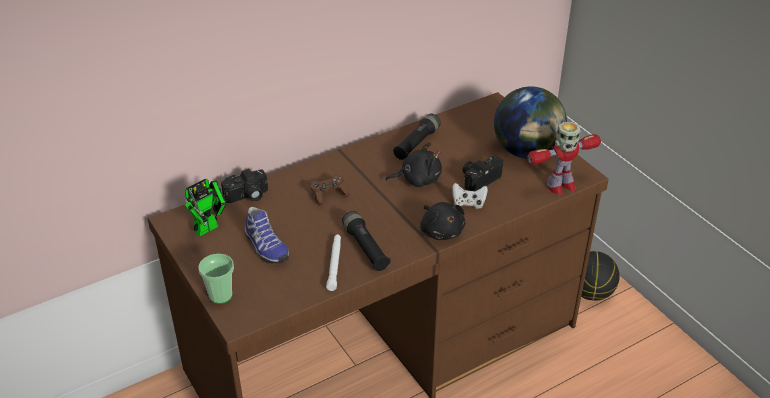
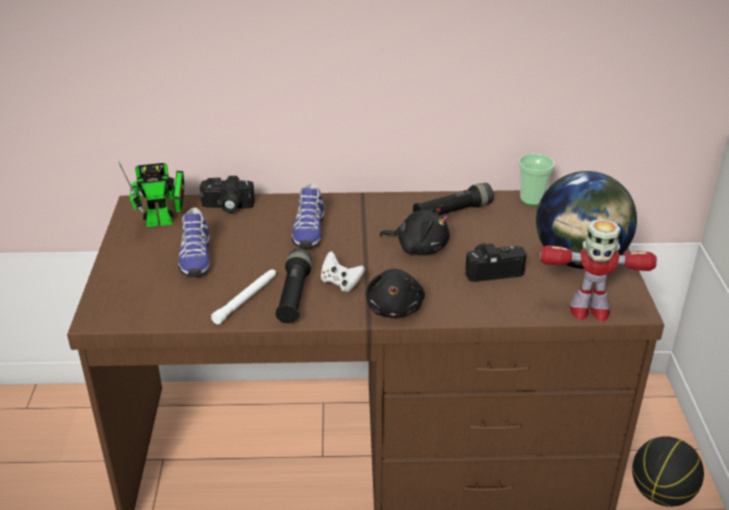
camera: 30 degrees right, 5 degrees down
cup [198,254,234,304] -> cup moved to [518,154,555,206]
brown game controller [310,174,350,206] -> shoe [292,183,324,249]
white game controller [452,183,488,209] -> white game controller moved to [321,251,365,292]

